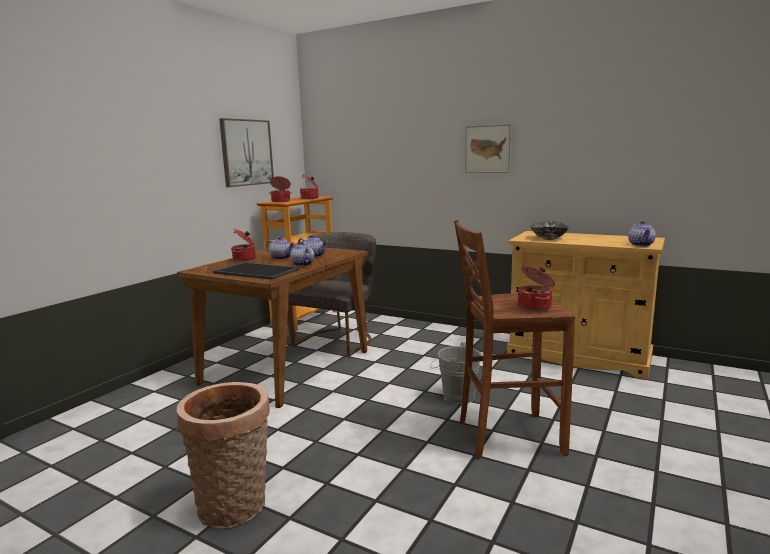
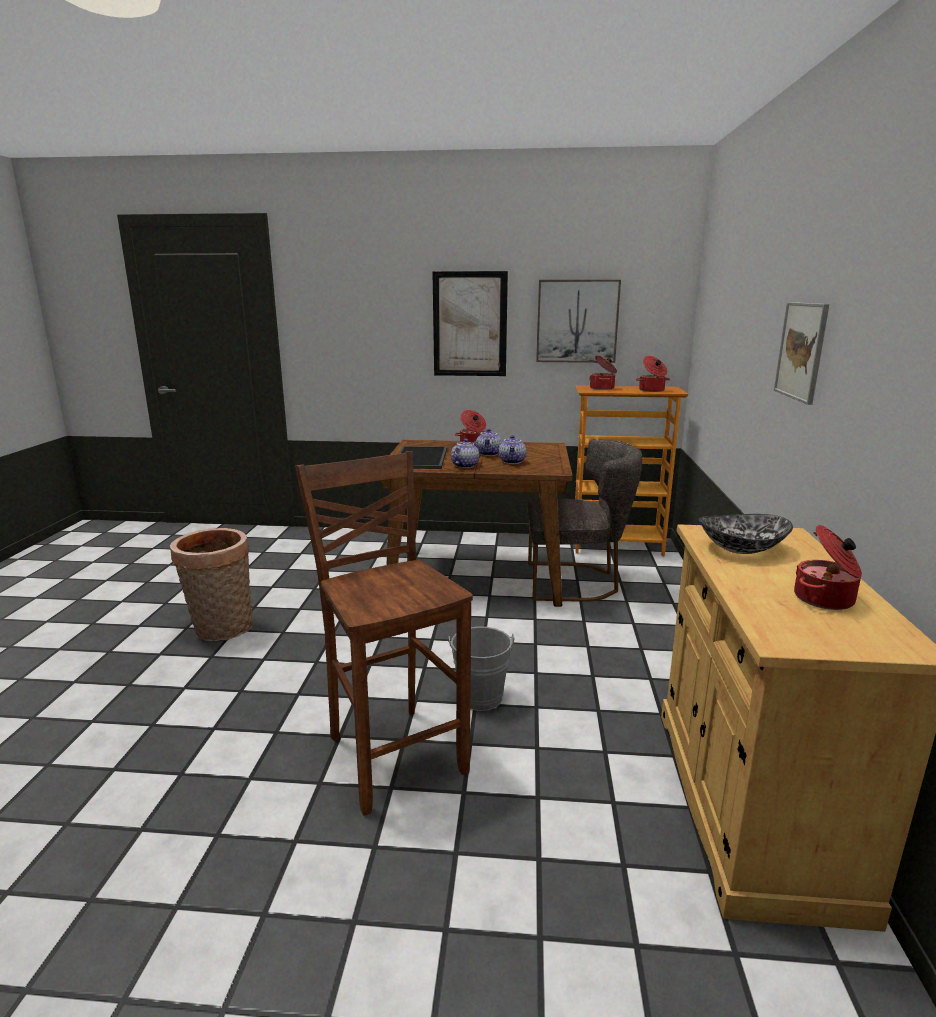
camera: 65 degrees right, 5 degrees up
cooking pot [518,266,555,311] -> cooking pot moved to [794,525,862,610]
teapot [628,221,656,246] -> none
none -> picture [432,271,508,376]

